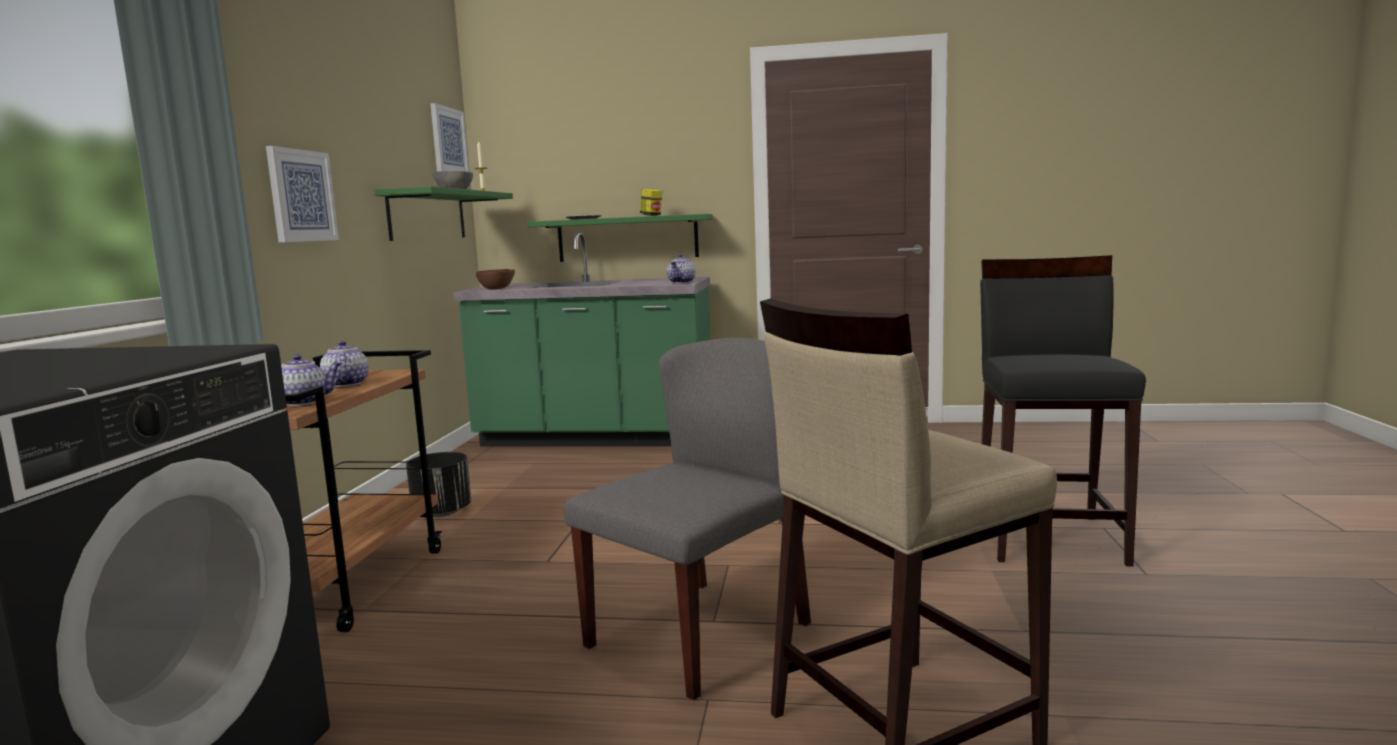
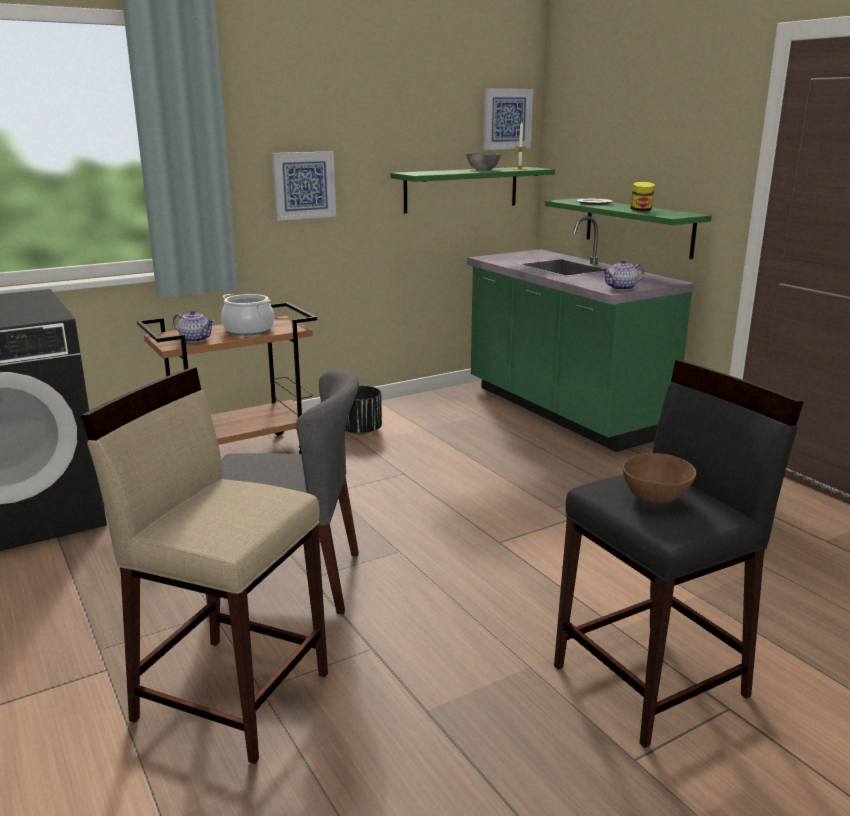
camera: 50 degrees right, 10 degrees up
teapot [320,341,369,387] -> cooking pot [221,294,274,336]
brown bowl [476,269,515,290] -> brown bowl moved to [623,453,696,503]

